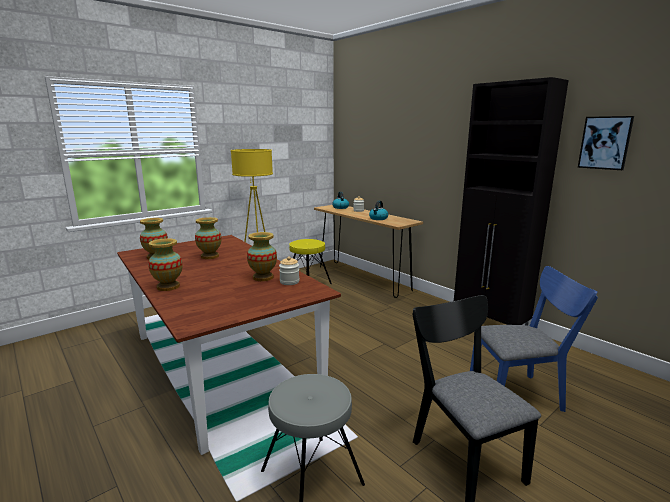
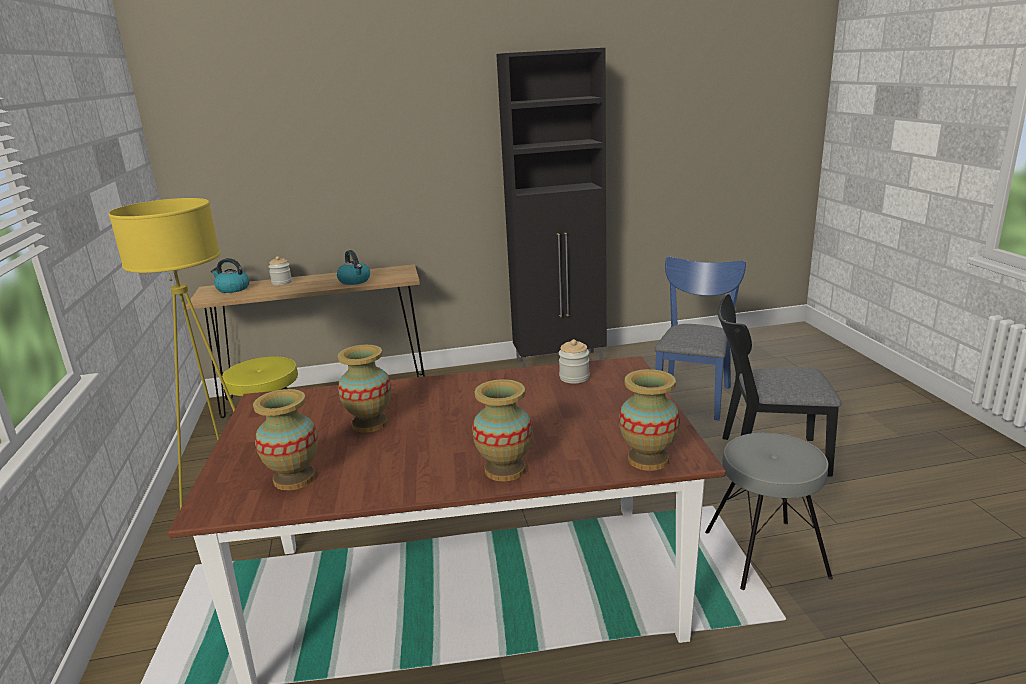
camera: 60 degrees left, 5 degrees up
vase [247,232,277,281] -> vase moved to [619,369,680,471]
picture [578,116,634,170] -> none

